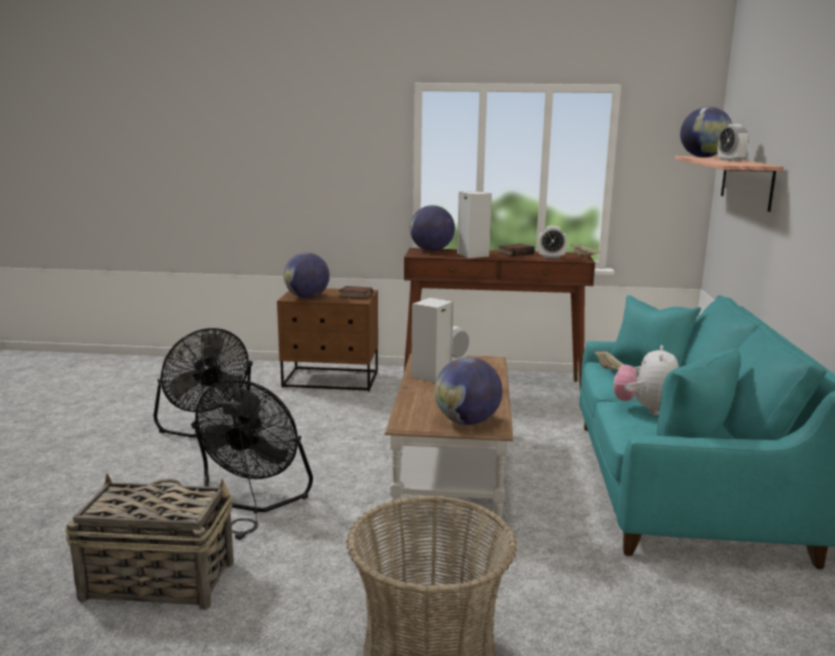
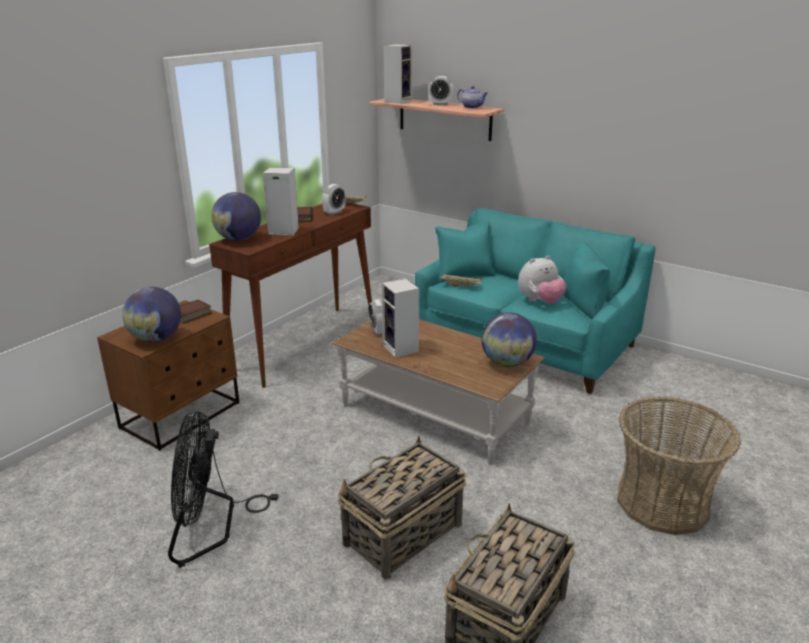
camera: 60 degrees left, 10 degrees up
black fan [191,380,313,540] -> basket [338,436,466,579]
plush toy [614,345,679,416] -> plush toy turned 75 degrees counterclockwise [518,255,567,303]
globe [680,107,732,157] -> speaker [383,44,412,104]
none -> teapot [457,86,488,108]

